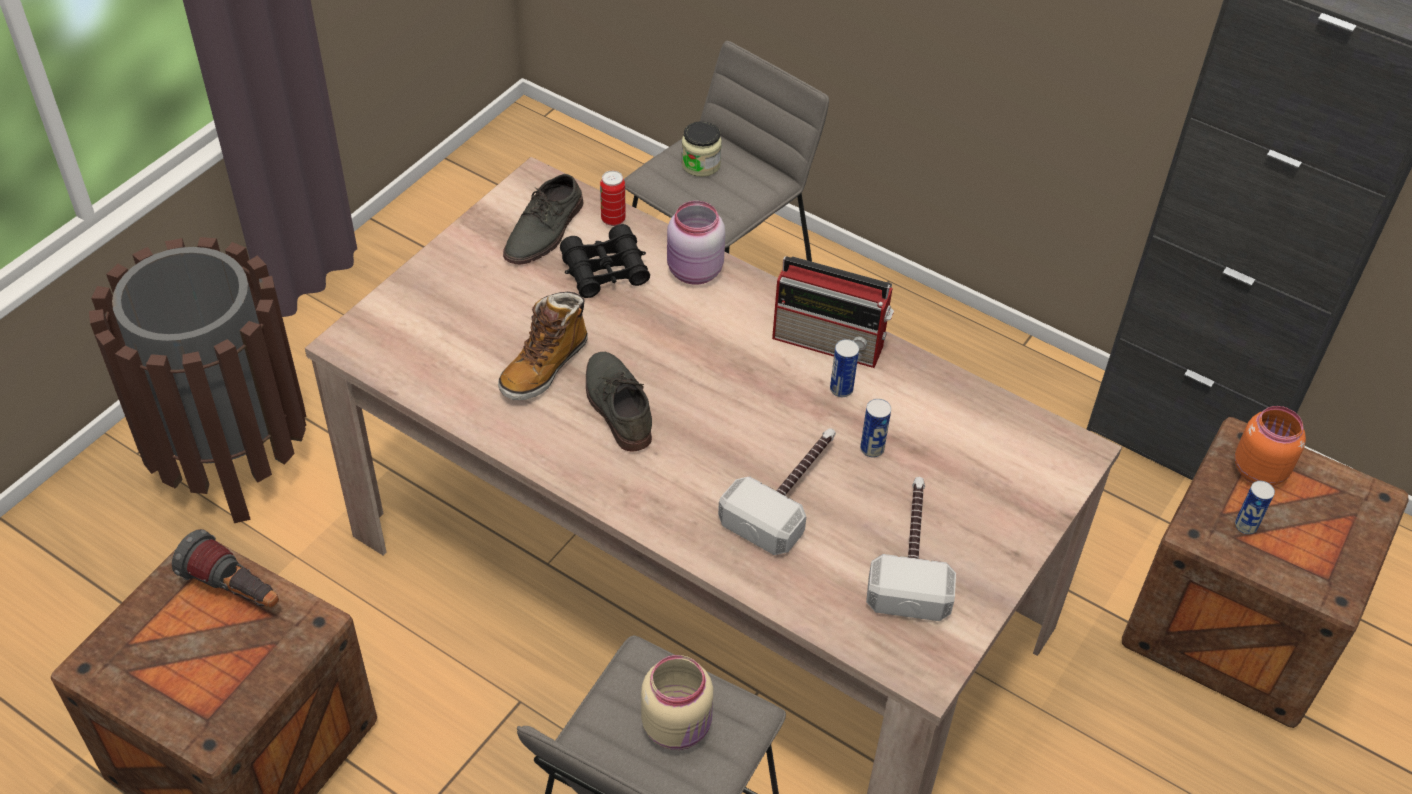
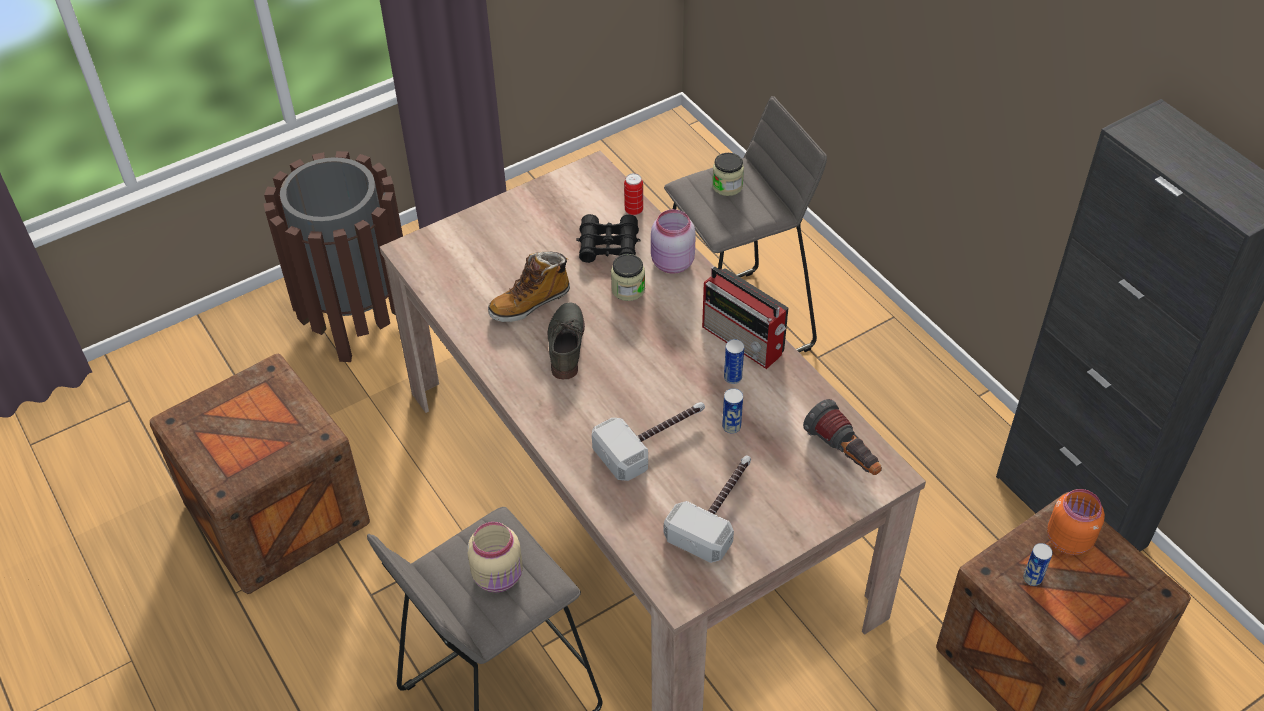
camera: 25 degrees right, 0 degrees up
flashlight [172,529,279,608] -> flashlight moved to [803,399,882,475]
grey shoe [503,174,583,264] -> none
none -> jar [611,254,645,301]

